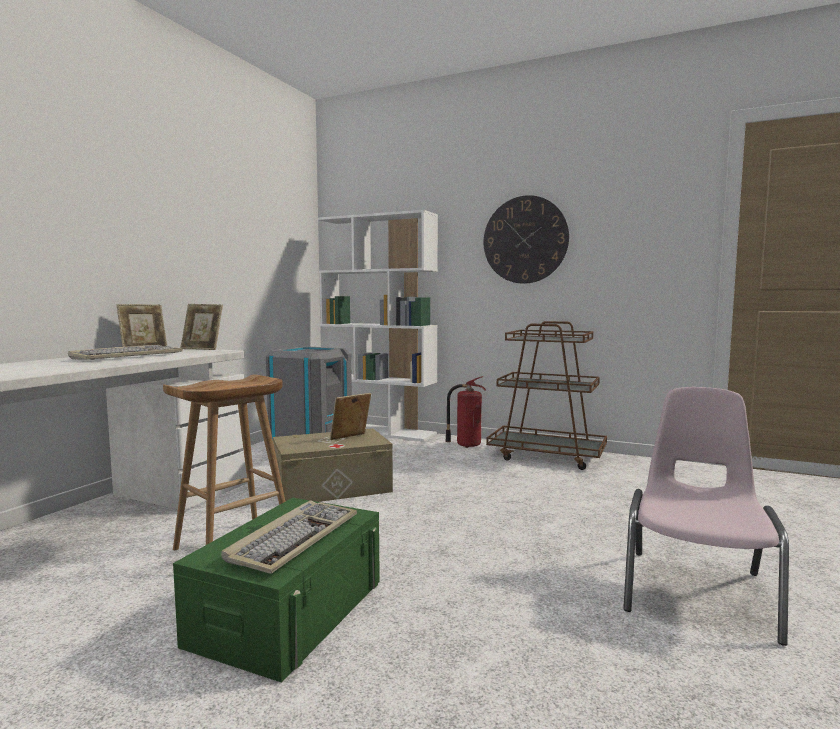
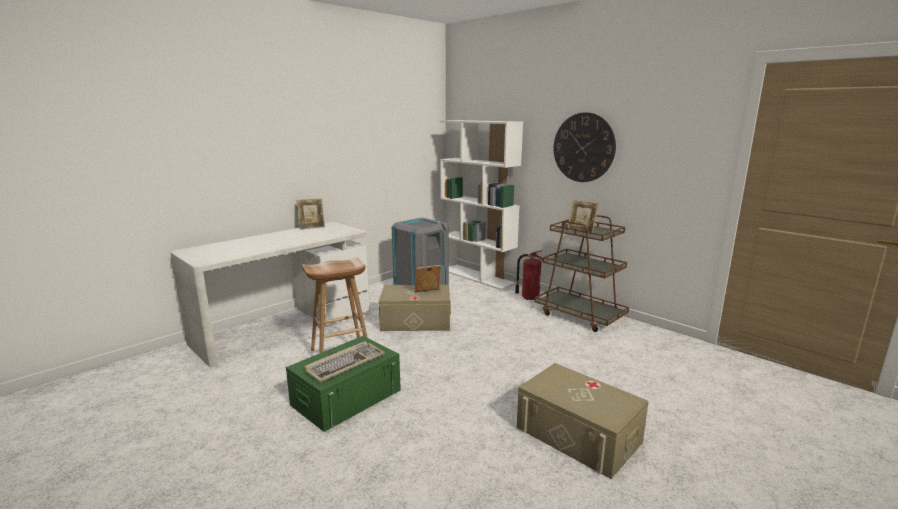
camera: 20 degrees right, 10 degrees up
keyboard [68,345,183,360] -> none
picture frame [180,304,223,350] -> picture frame moved to [567,200,599,233]
pink chair [623,387,789,646] -> beige storage box [517,363,649,479]

